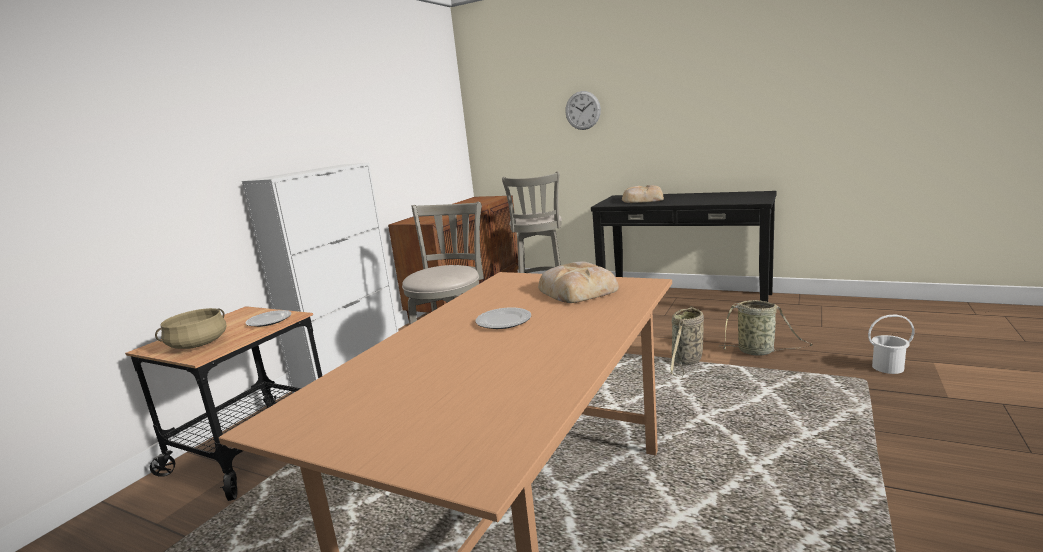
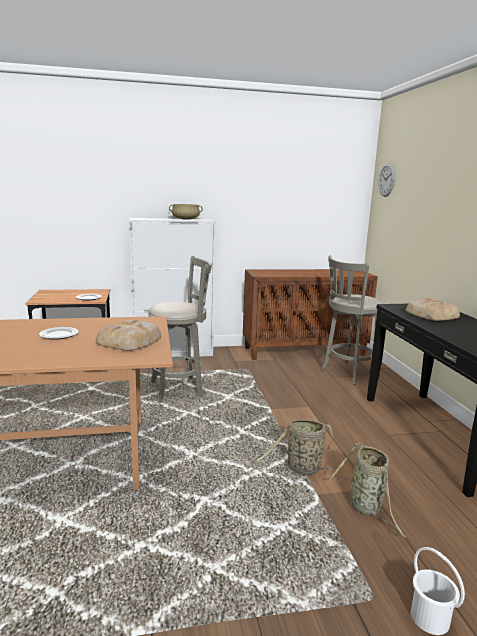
camera: 50 degrees right, 0 degrees up
beige cooking pot [155,308,226,349] -> beige cooking pot moved to [169,204,203,220]
wall clock [565,91,601,130] -> wall clock moved to [378,163,395,197]

